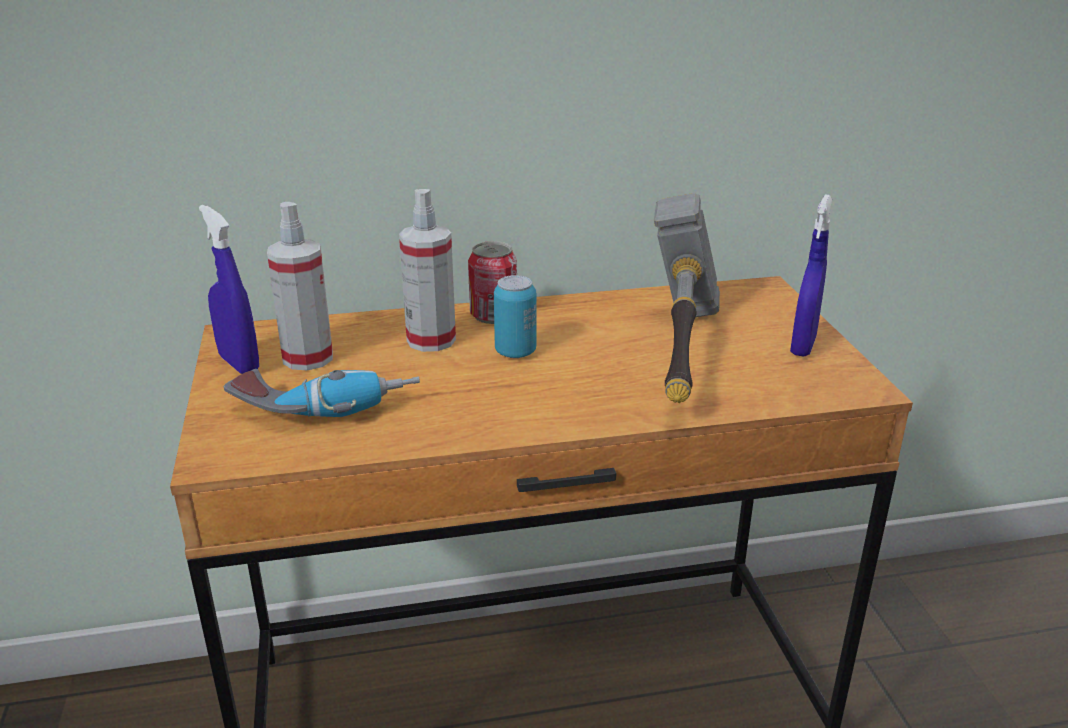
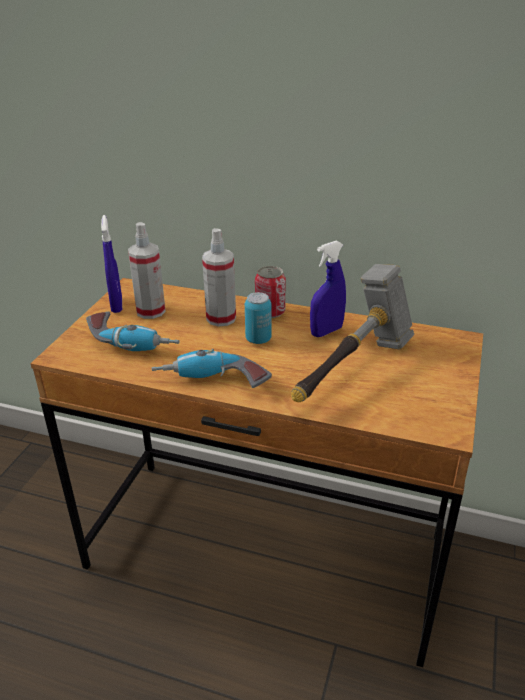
camera: 30 degrees right, 5 degrees up
blue spray bottle [790,195,832,357] -> blue spray bottle moved to [310,241,346,337]
none -> power drill [152,349,272,388]

